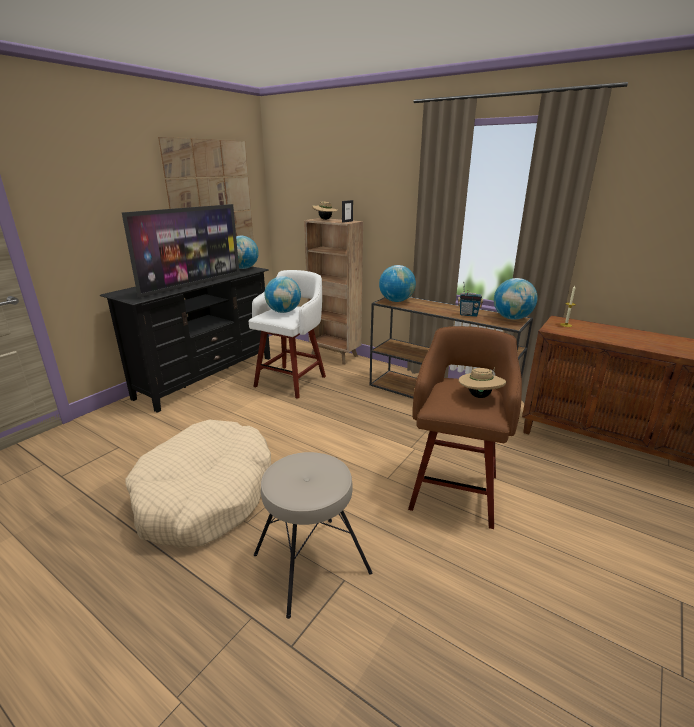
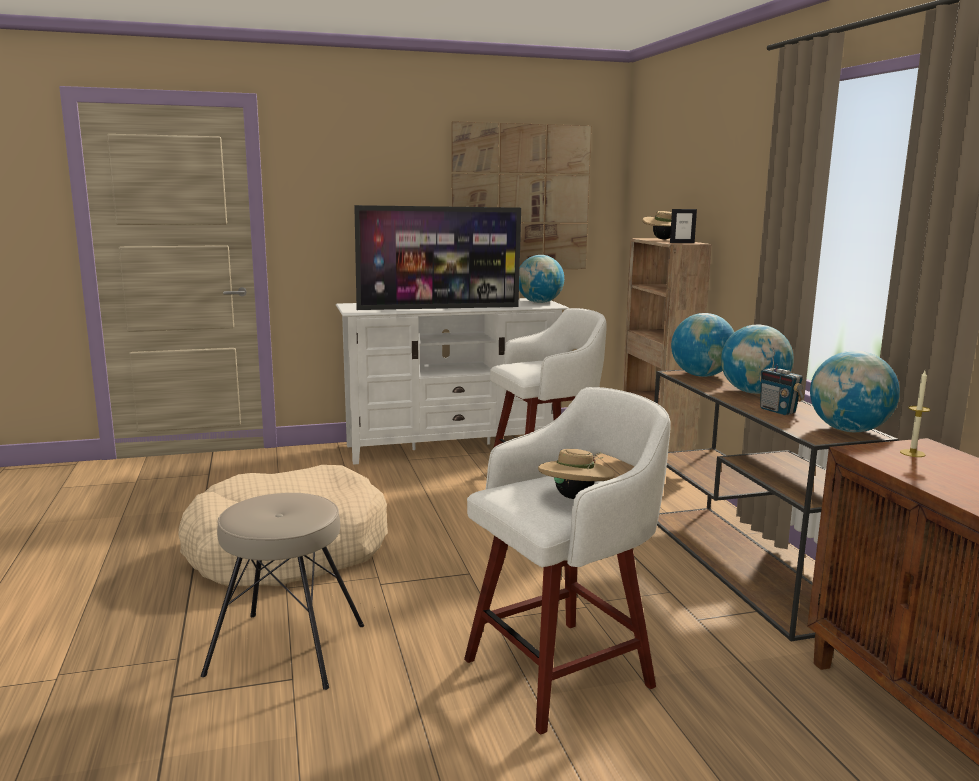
camera: 40 degrees right, 10 degrees down
black tv stand [100,266,270,413] -> white tv stand [336,298,569,465]
globe [264,276,301,313] -> globe moved to [721,325,794,394]
brown stool [408,326,522,529] -> white stool [464,387,671,735]

